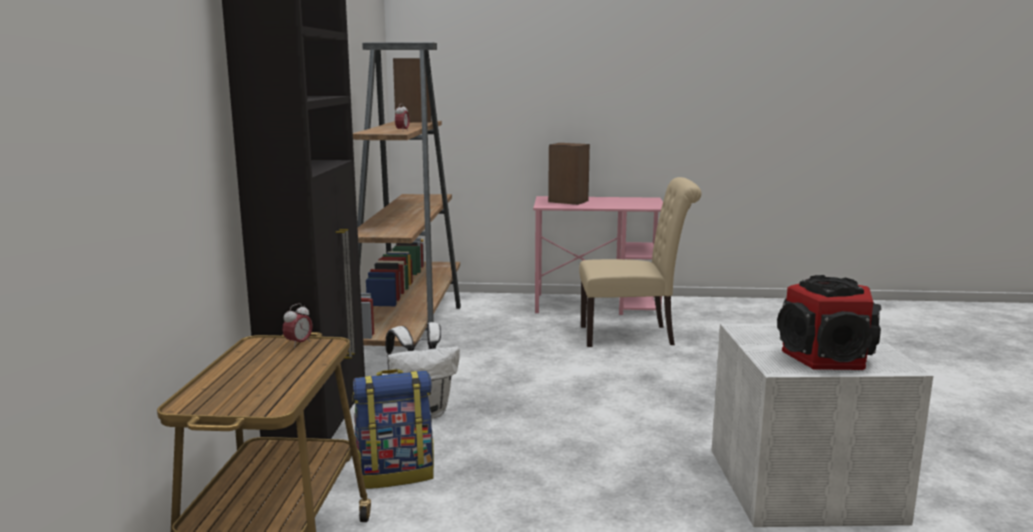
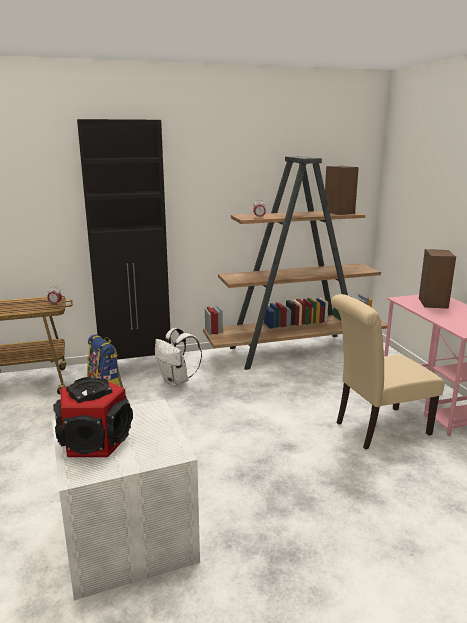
camera: 70 degrees right, 5 degrees up
beige chair [579,177,702,347] -> beige chair turned 90 degrees clockwise [331,294,445,450]

